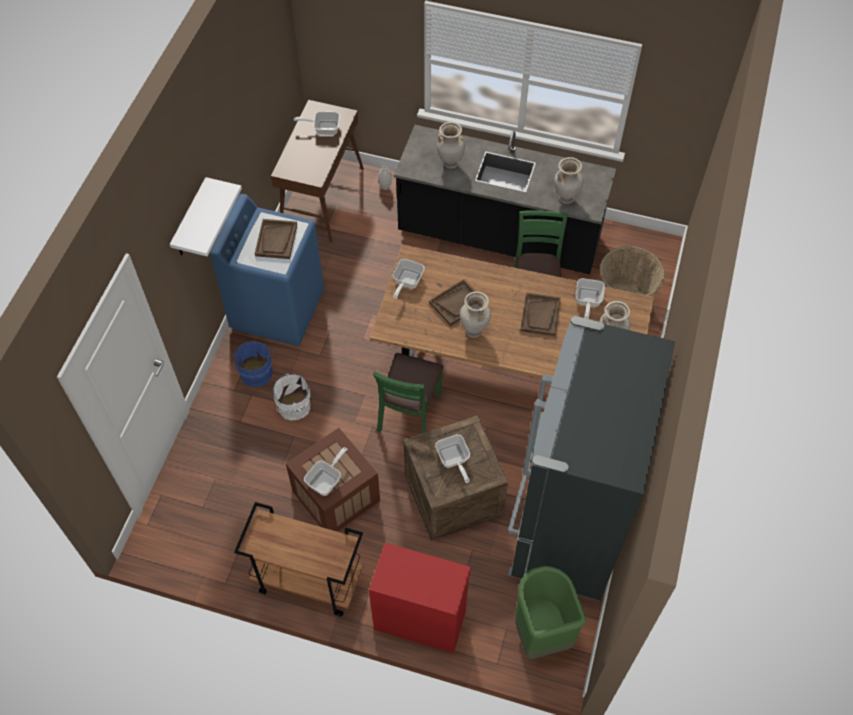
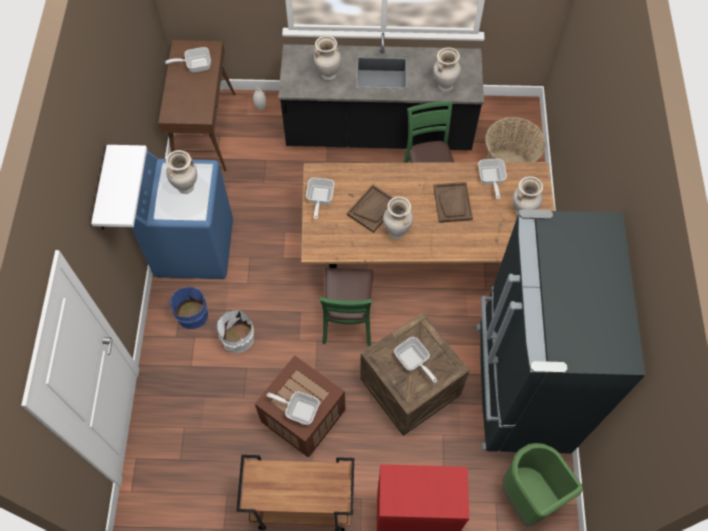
camera: 15 degrees left, 5 degrees up
brown tray [255,219,297,259] -> beige vase [166,150,197,194]
frying pan [304,447,347,496] -> frying pan turned 90 degrees counterclockwise [267,391,320,425]

